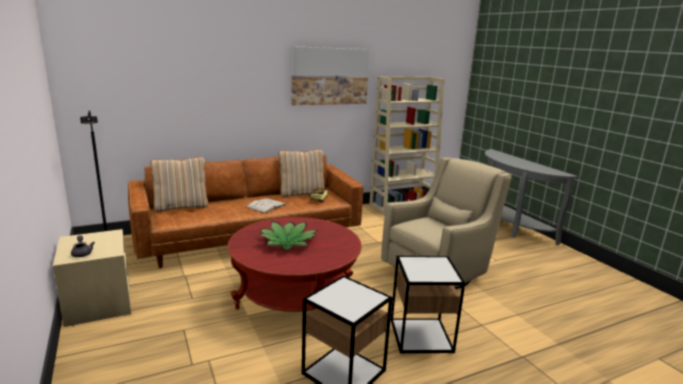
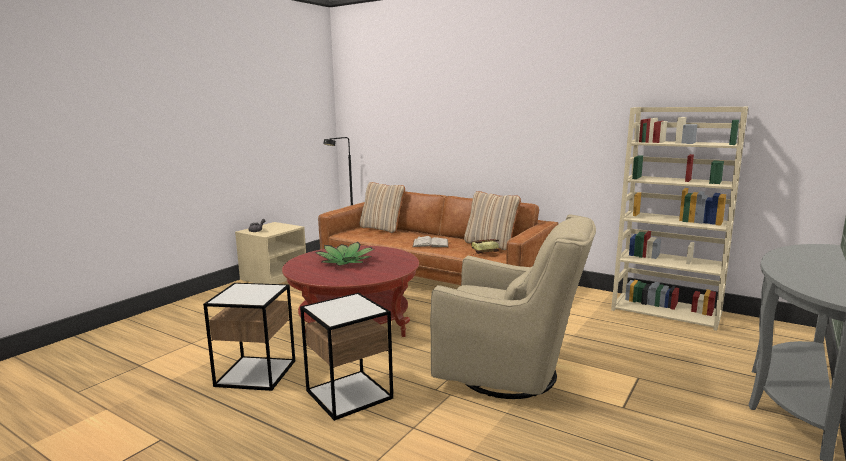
camera: 60 degrees right, 5 degrees down
picture [291,46,370,105] -> none

